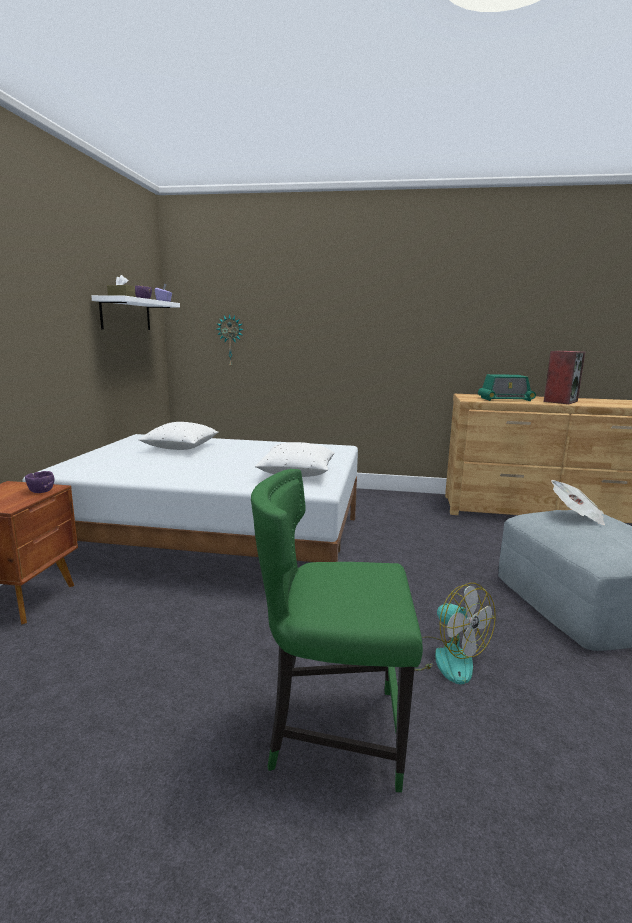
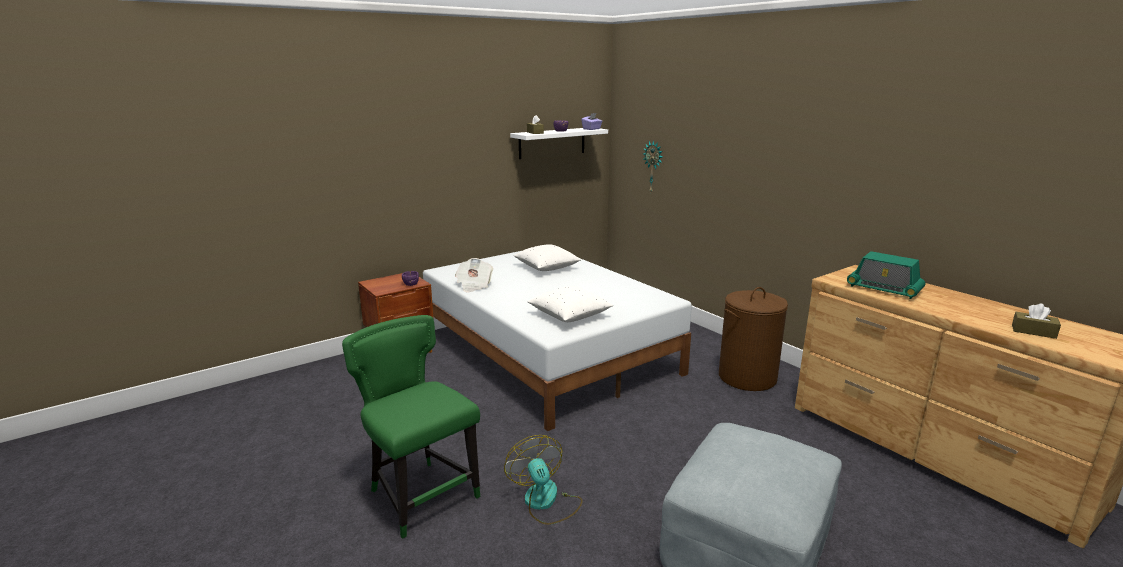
camera: 45 degrees right, 5 degrees up
fan [414,583,496,684] -> fan turned 150 degrees clockwise [504,435,583,525]
speaker [544,351,585,404] -> none
newspaper [551,480,605,525] -> newspaper moved to [455,258,493,292]
none -> brown laundry basket [719,287,788,391]
none -> brown tissue box [1012,304,1061,339]

